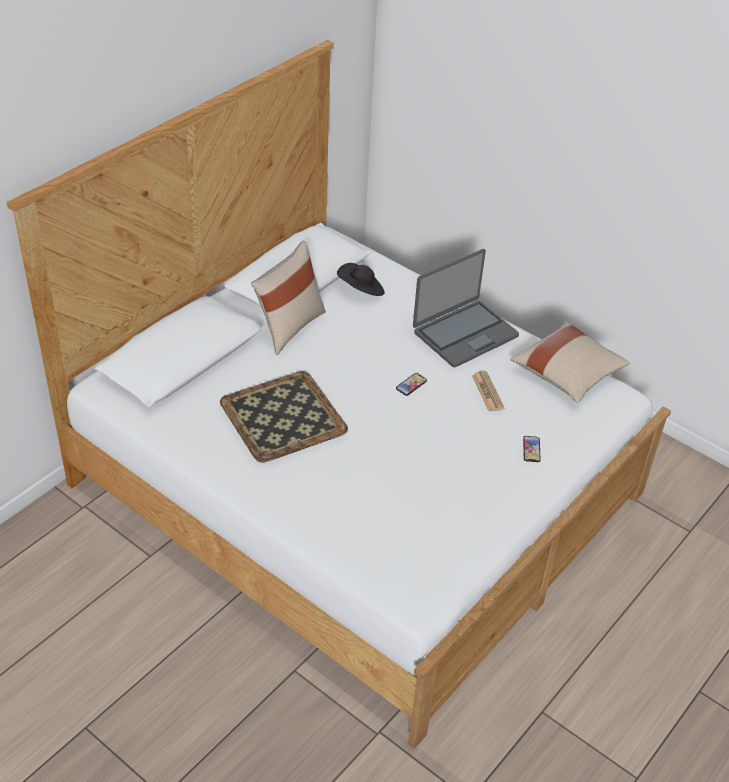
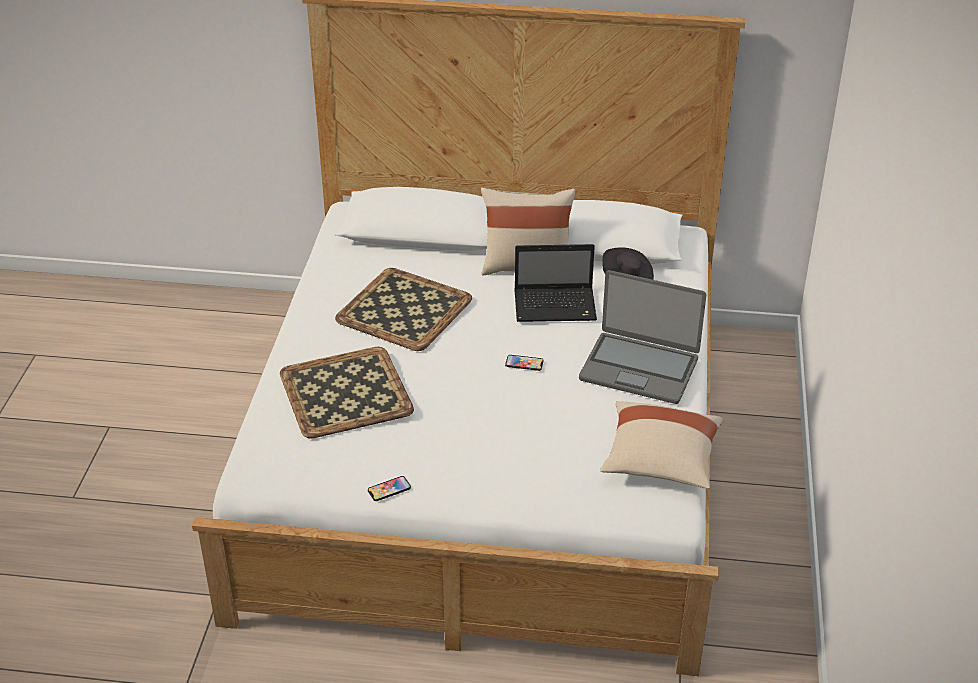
camera: 60 degrees right, 5 degrees down
newspaper [472,371,505,412] -> none
phone [523,436,541,462] -> phone moved to [368,476,411,501]
none -> tray [280,347,414,439]
none -> laptop [514,244,597,322]

